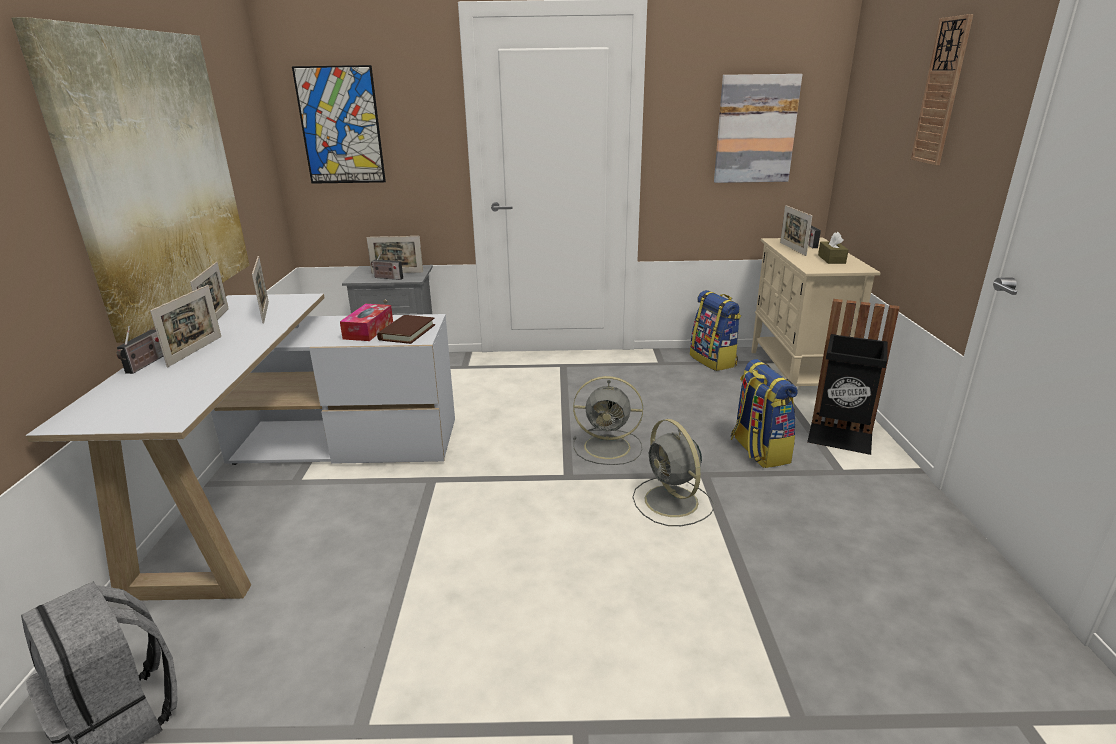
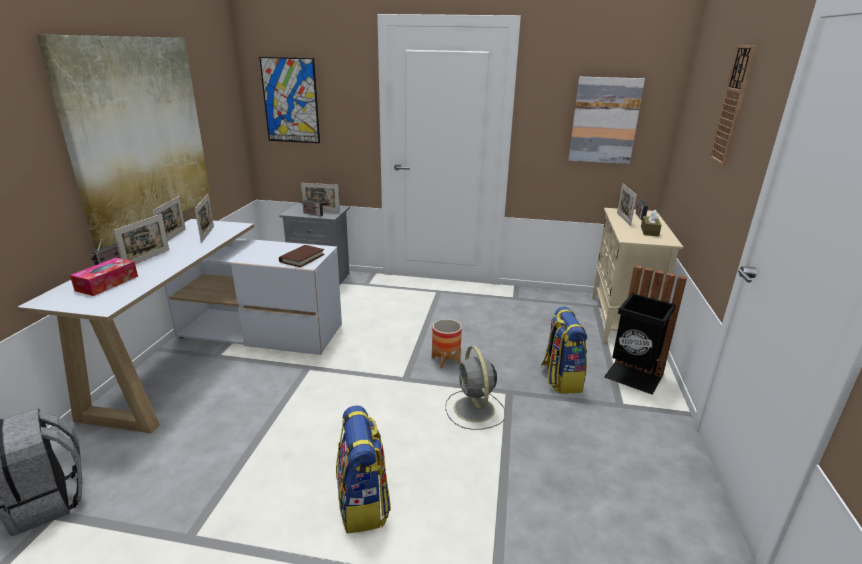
camera: 10 degrees right, 0 degrees up
tissue box [340,304,393,341] -> tissue box moved to [70,257,138,296]
grey fan [573,376,643,465] -> planter [432,319,462,368]
backpack [690,290,741,371] -> backpack moved to [336,405,391,533]

